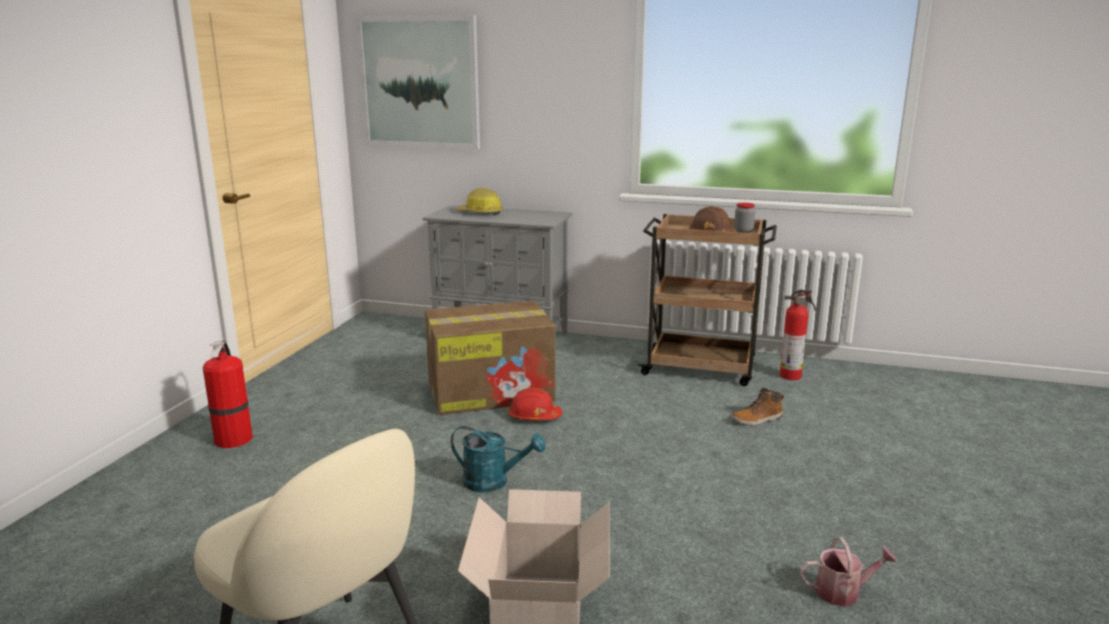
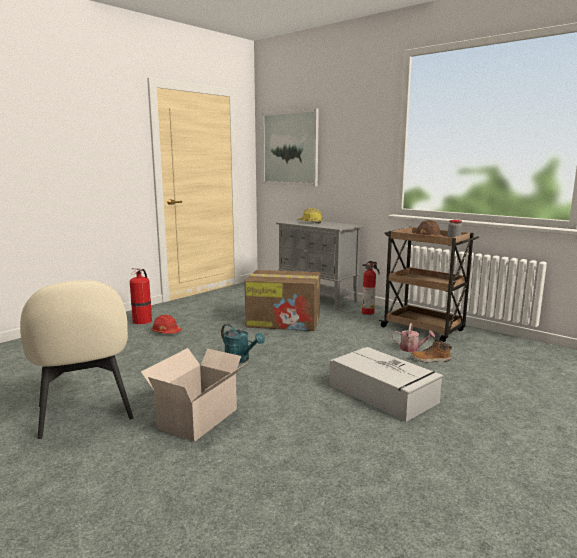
camera: 25 degrees right, 5 degrees down
red hard hat [509,387,563,421] -> red hard hat moved to [152,315,181,334]
fire extinguisher [780,290,816,380] -> fire extinguisher moved to [362,261,380,315]
watering can [800,537,897,607] -> watering can moved to [392,323,435,352]
none -> grey storage box [329,347,443,422]

